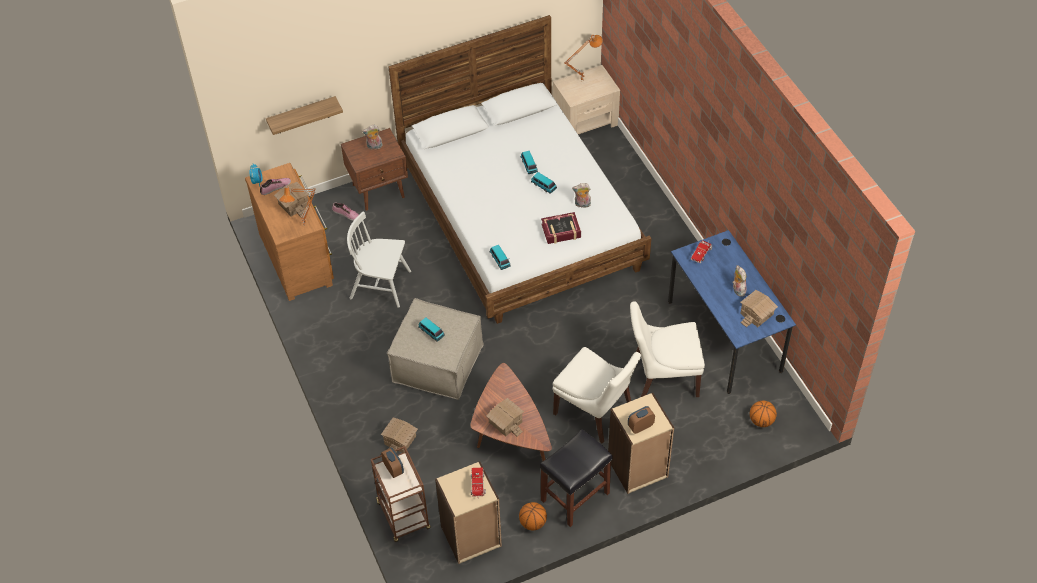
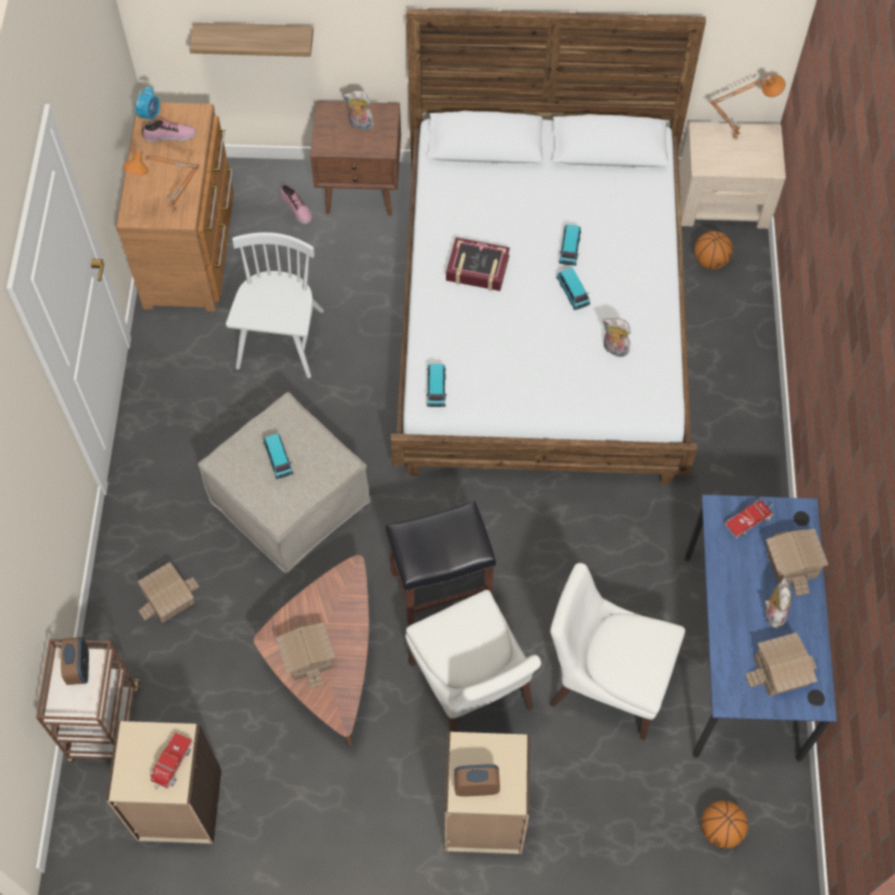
camera: 25 degrees right, 10 degrees up
toy house [274,182,309,218] -> toy house moved to [766,529,828,596]
white chair [347,212,411,308] -> white chair turned 60 degrees clockwise [226,232,324,378]
basketball [519,502,547,530] -> basketball moved to [694,231,733,269]
black stool [540,429,612,527] -> black stool moved to [385,501,496,627]
book [541,212,581,244] -> book moved to [446,237,510,291]

